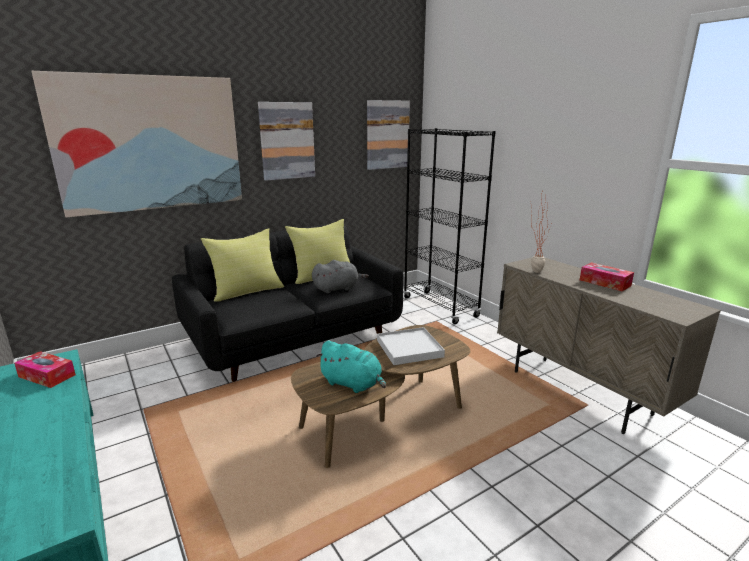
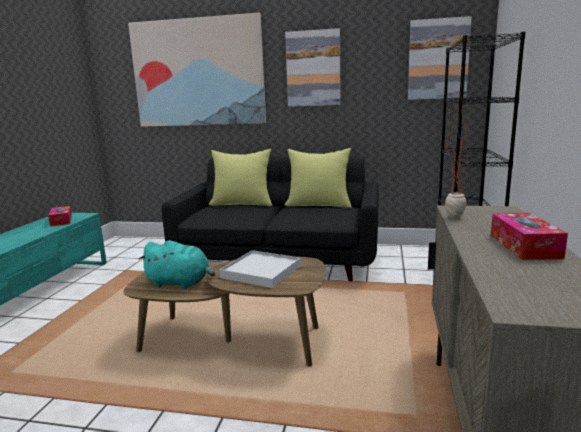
camera: 45 degrees right, 5 degrees down
grey plush toy [312,260,369,294] -> none
turquoise plush toy [316,341,386,393] -> turquoise plush toy turned 60 degrees counterclockwise [139,240,215,289]

